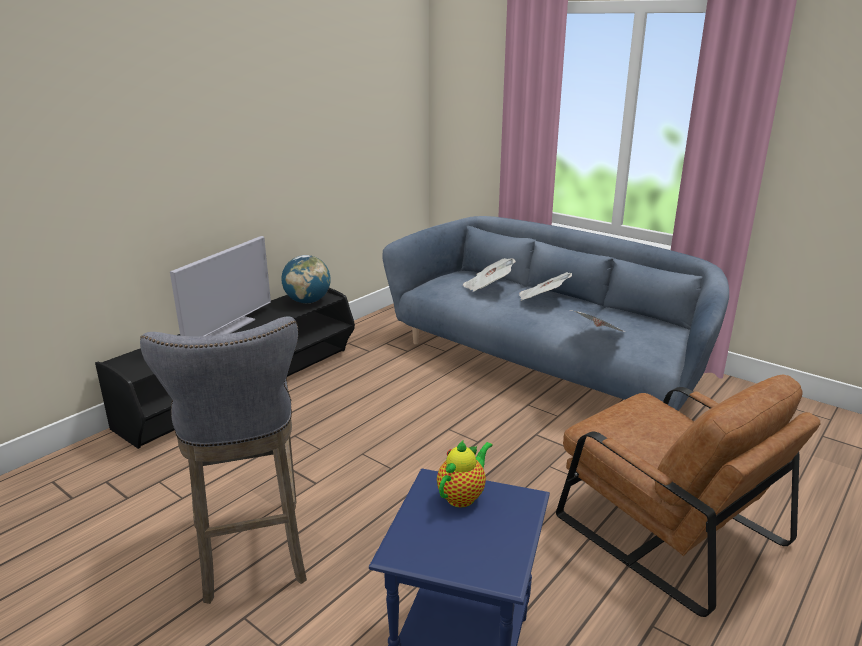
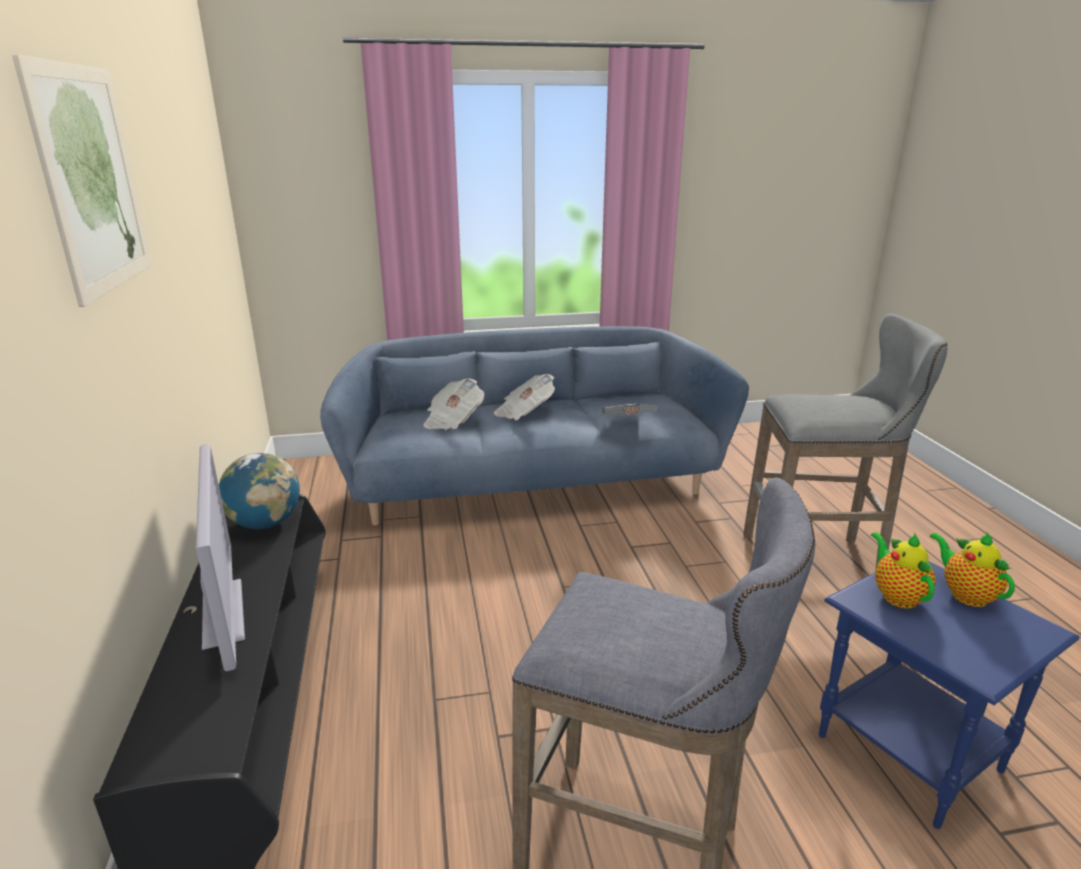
camera: 50 degrees left, 0 degrees up
brown armchair [556,375,821,617] -> grey stool [743,314,947,571]
none -> picture [12,54,151,307]
none -> teapot [929,532,1015,607]

